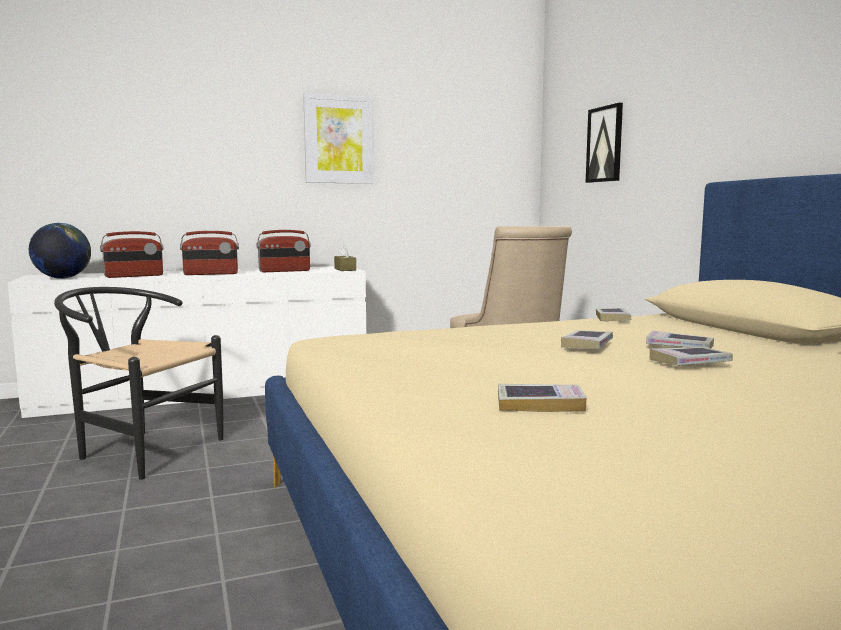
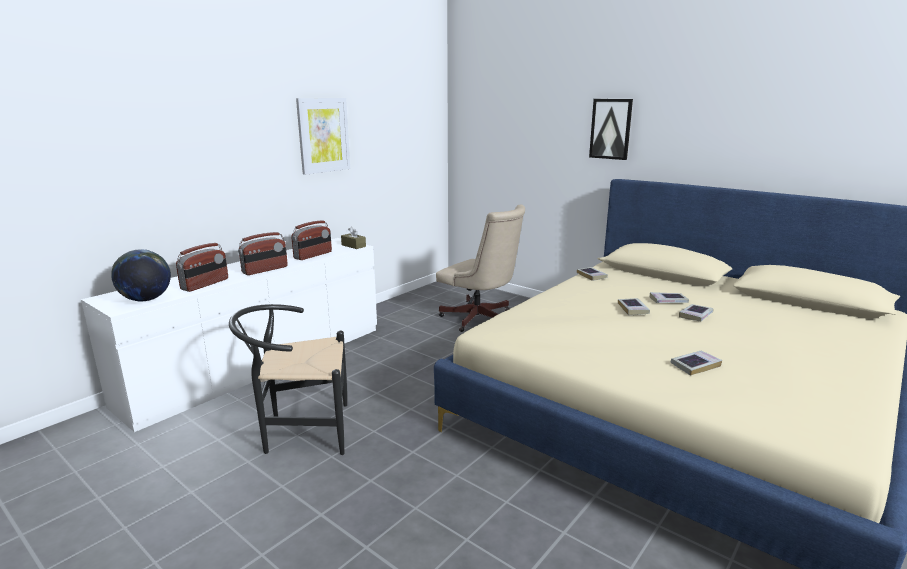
camera: 30 degrees left, 10 degrees up
picture [586,103,623,183] -> picture moved to [589,99,633,160]

